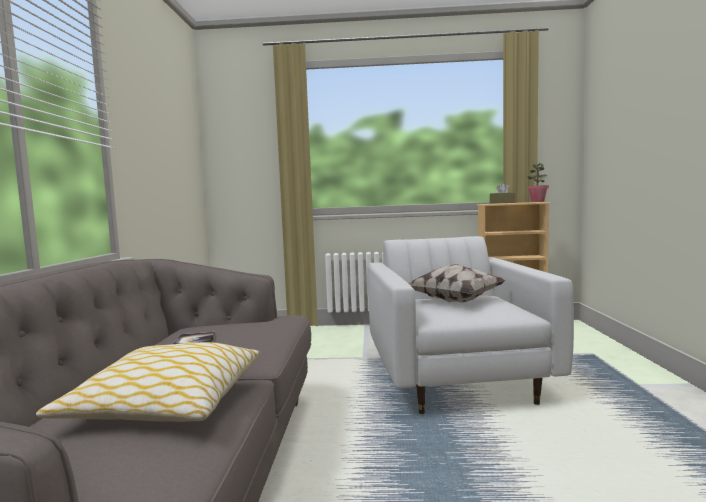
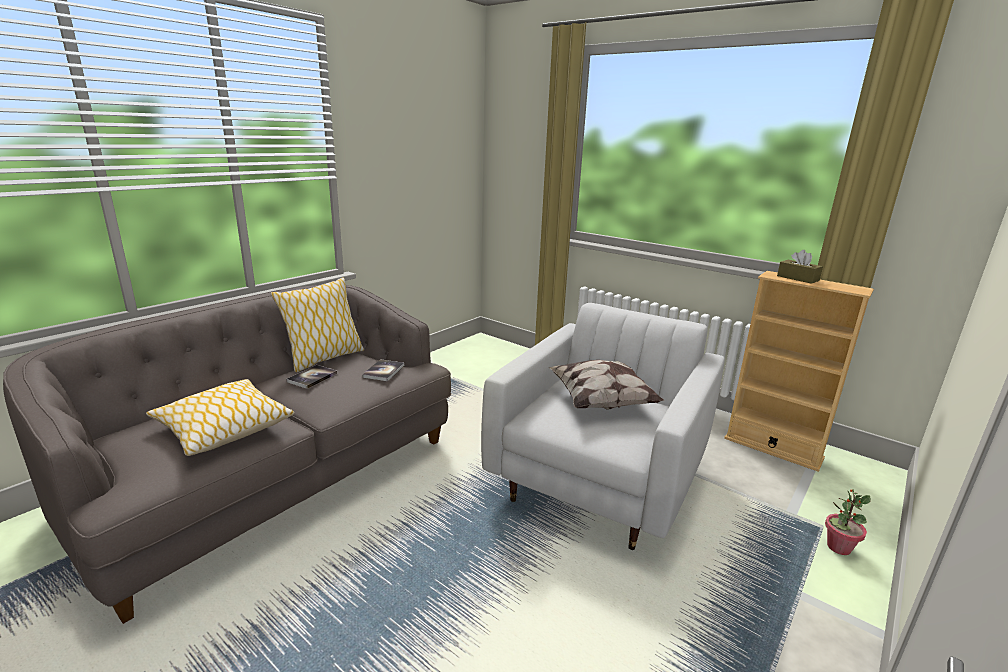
camera: 35 degrees right, 15 degrees up
potted plant [527,163,549,202] -> potted plant moved to [825,489,871,555]
none -> pillow [271,278,364,372]
none -> book [362,359,404,381]

